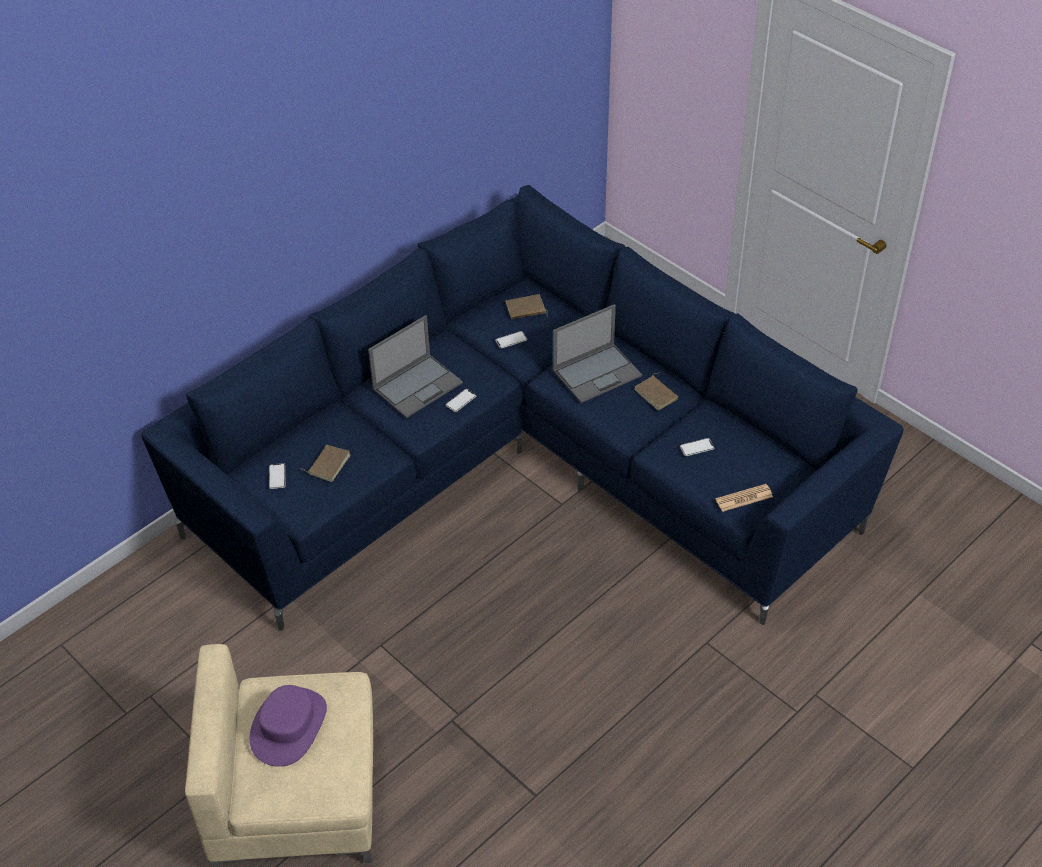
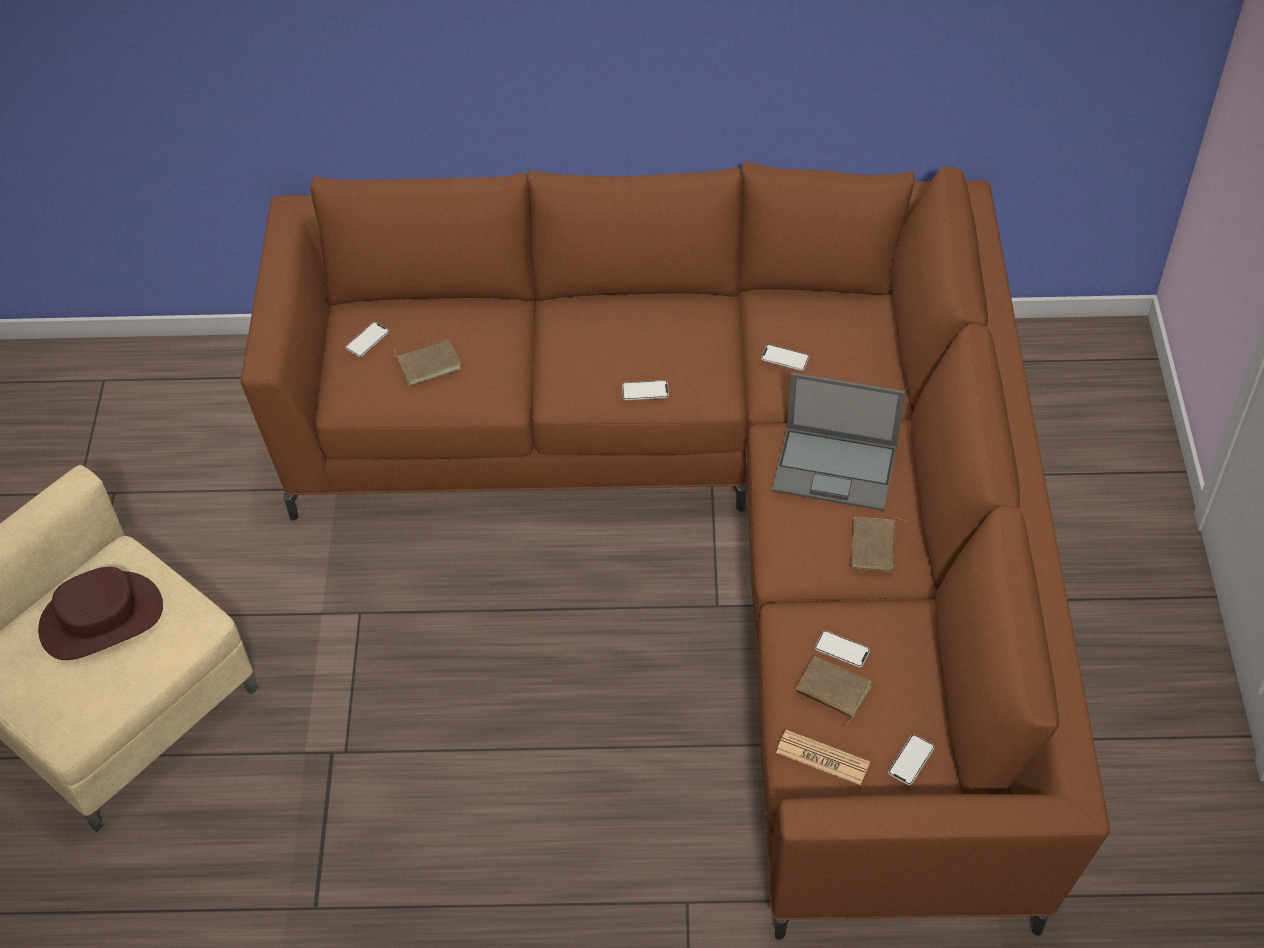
camera: 45 degrees right, 5 degrees up
blue sofa [141,185,903,631] -> brown sofa [241,161,1110,940]
purple hat [249,685,327,767] -> brown hat [38,567,163,660]
laptop [368,315,463,418] -> none
brown book [506,294,548,319] -> brown book moved to [796,656,872,727]
none -> phone [888,734,935,785]

